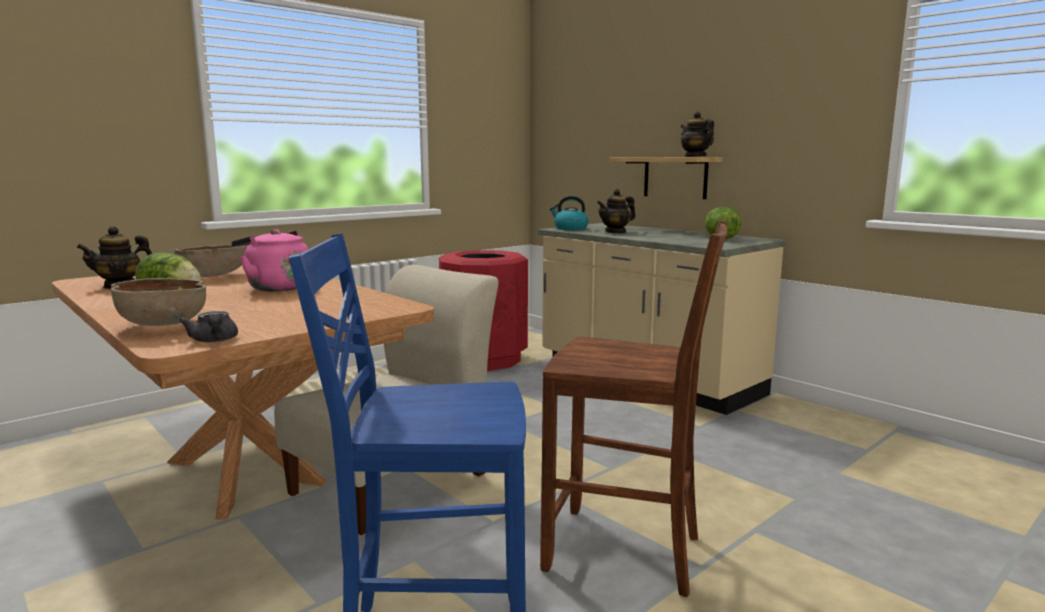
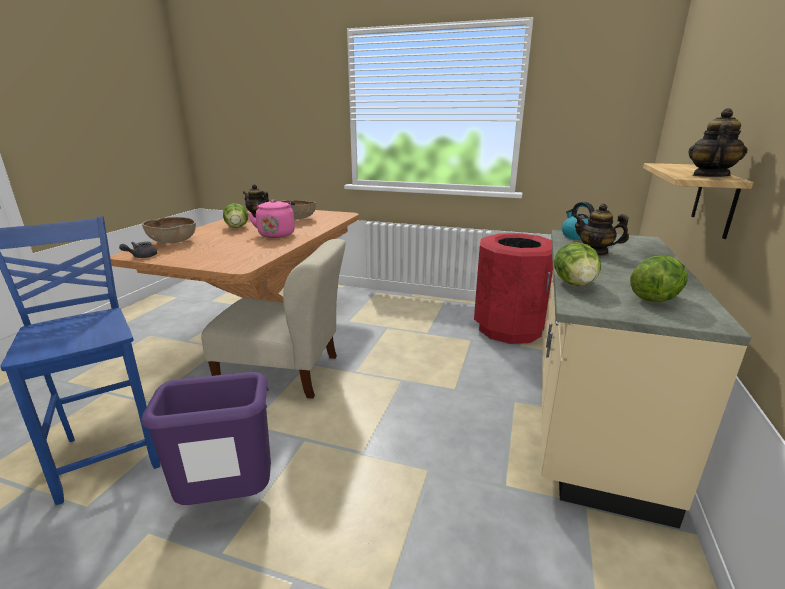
camera: 60 degrees right, 10 degrees up
brown chair [540,221,727,597] -> purple trash can [141,372,271,505]
none -> lettuce [554,242,601,286]

